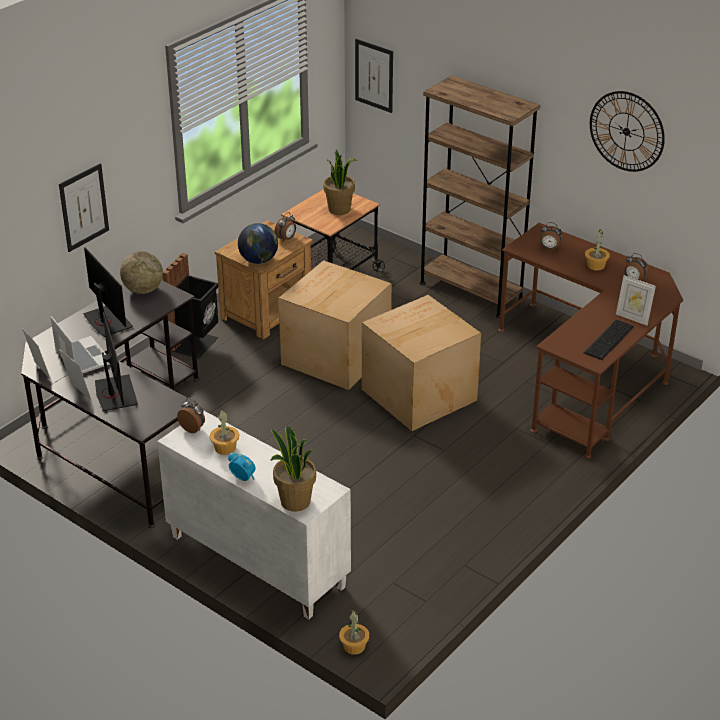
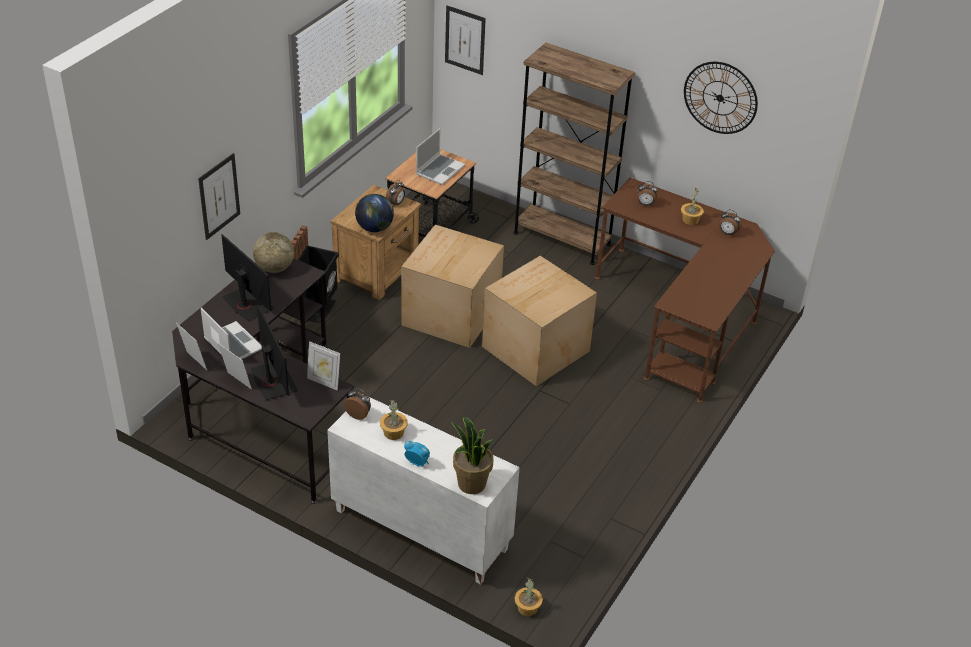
camera: 10 degrees left, 5 degrees up
potted plant [323,149,357,215] -> laptop [416,128,465,185]
keyboard [584,320,634,360] -> none
picture frame [616,275,656,326] -> picture frame moved to [307,341,340,391]

